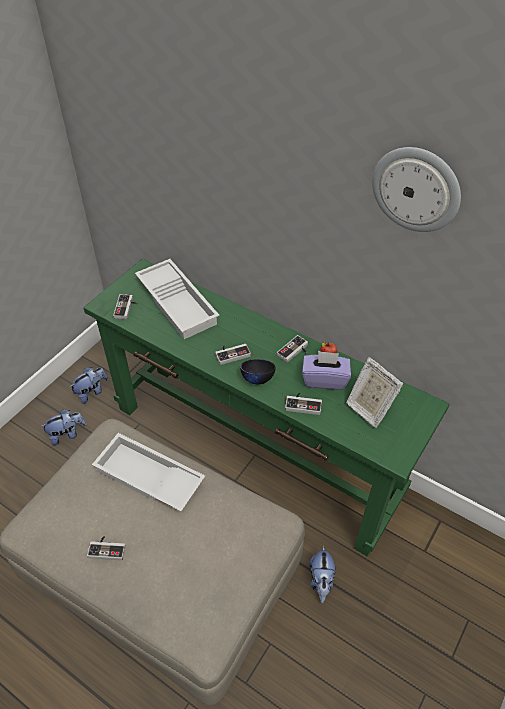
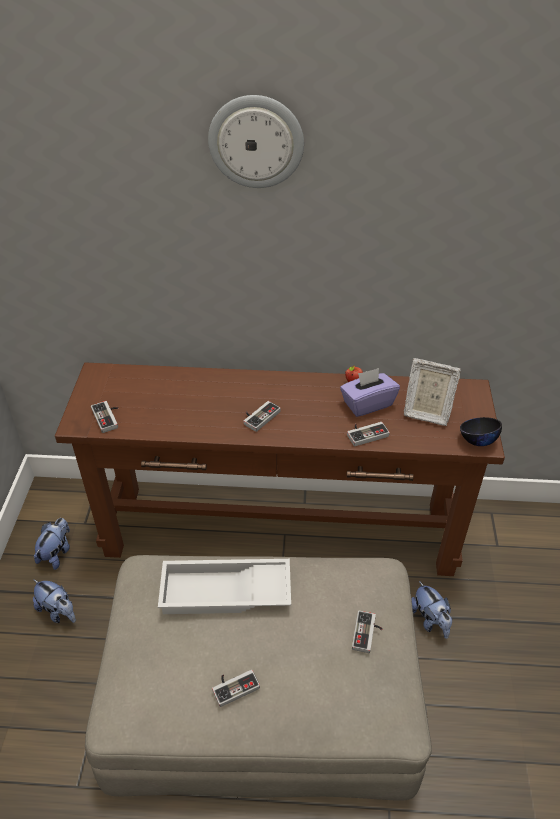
camera: 30 degrees left, 5 degrees down
plush toy [40,409,87,445] -> plush toy turned 90 degrees clockwise [33,579,76,623]
green console table [83,259,450,556] -> brown console table [55,362,505,576]
white tray [135,259,219,339] -> none
black bowl [240,359,276,384] -> black bowl moved to [460,417,502,446]
game controller [276,335,308,363] -> game controller moved to [352,611,382,653]
wall clock [372,147,461,232] -> wall clock moved to [208,95,304,188]

